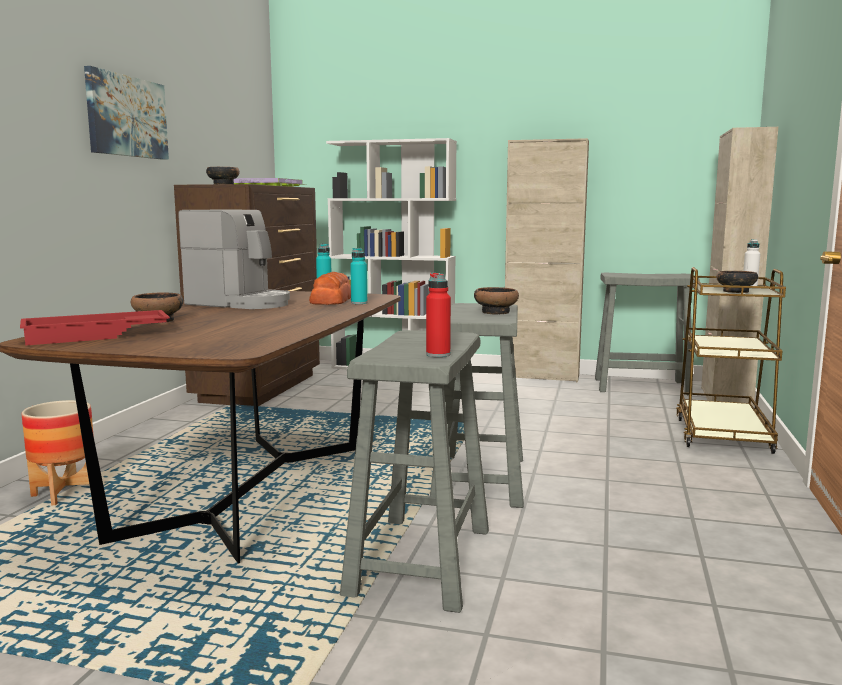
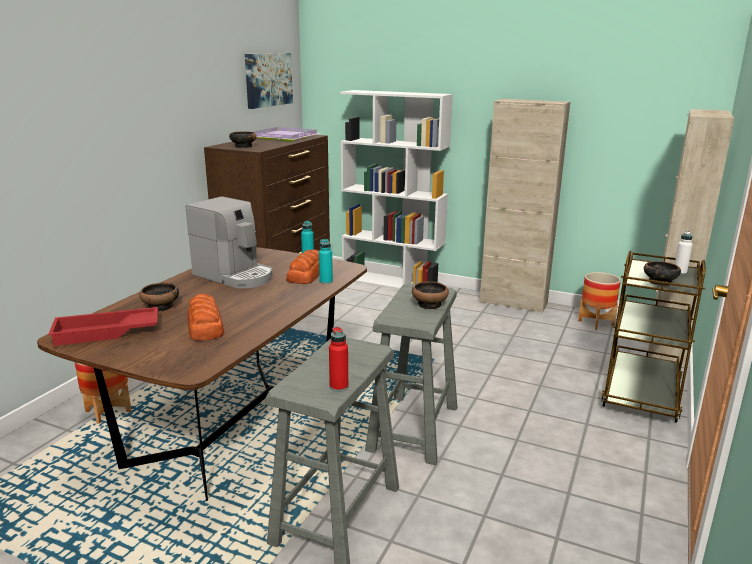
camera: 10 degrees right, 10 degrees up
picture [84,66,169,160] -> picture moved to [245,53,293,109]
grey stool [595,273,700,395] -> planter [578,272,621,330]
none -> bread [187,294,224,341]

